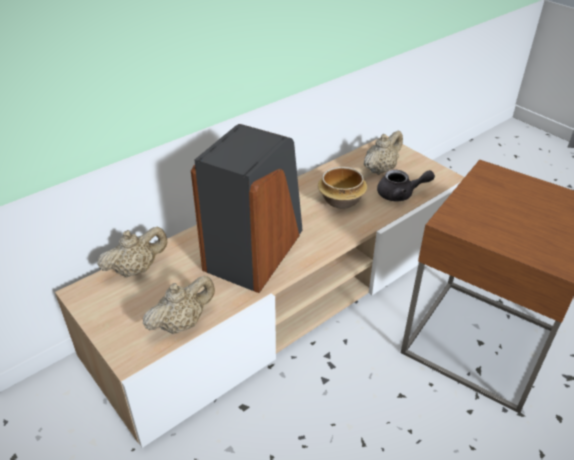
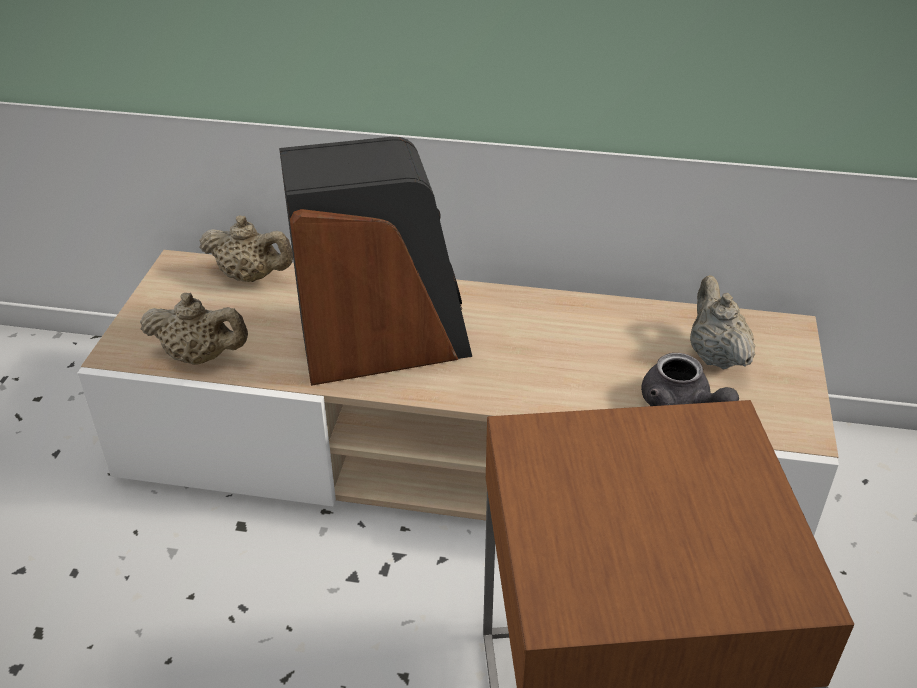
camera: 50 degrees right, 0 degrees up
bowl [318,167,367,209] -> none
beige teapot [364,131,403,175] -> beige teapot turned 105 degrees counterclockwise [690,275,755,369]

